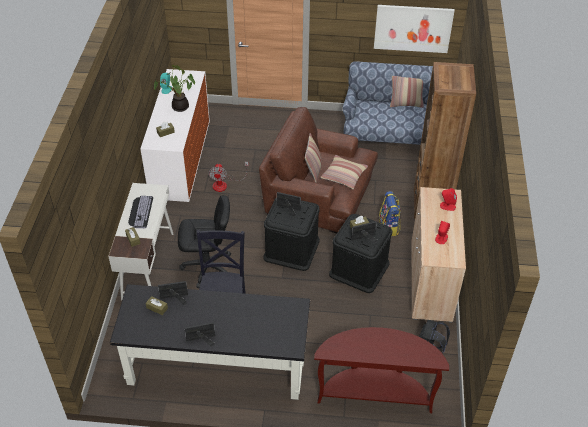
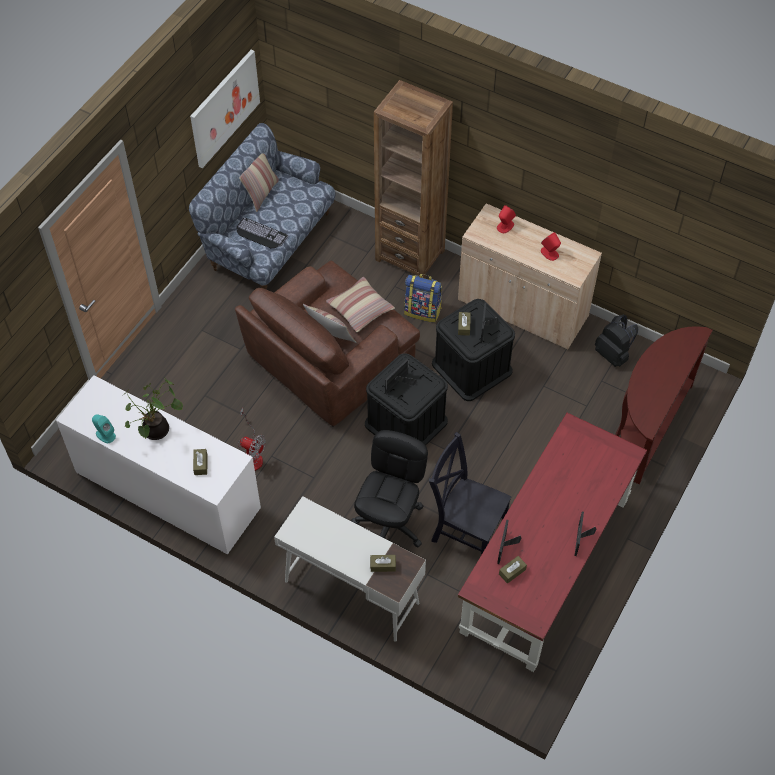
camera: 65 degrees left, 10 degrees up
black desk [110,284,310,400] -> red desk [458,413,647,672]
keyboard [128,196,153,228] -> keyboard moved to [236,218,288,248]

